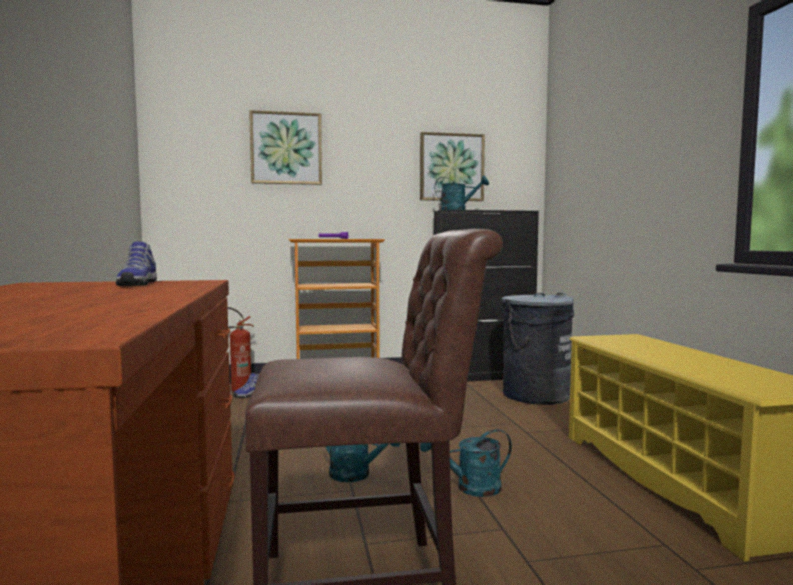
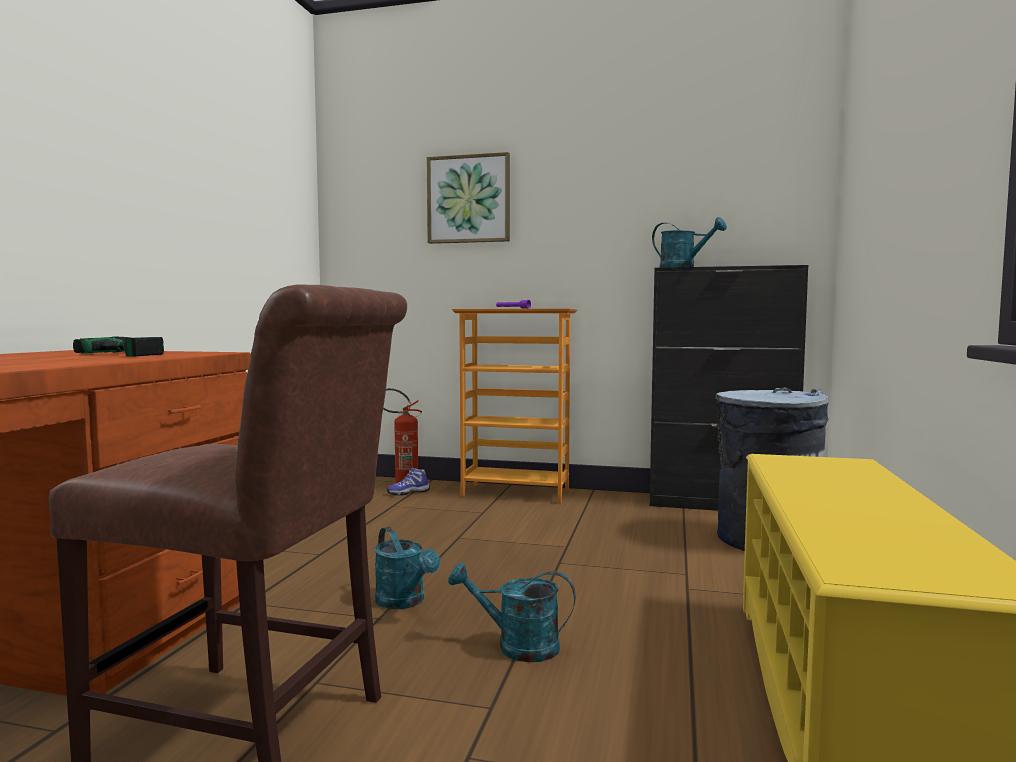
camera: 25 degrees right, 0 degrees up
shoe [115,241,157,286] -> power drill [73,337,164,356]
picture [420,132,485,201] -> none

